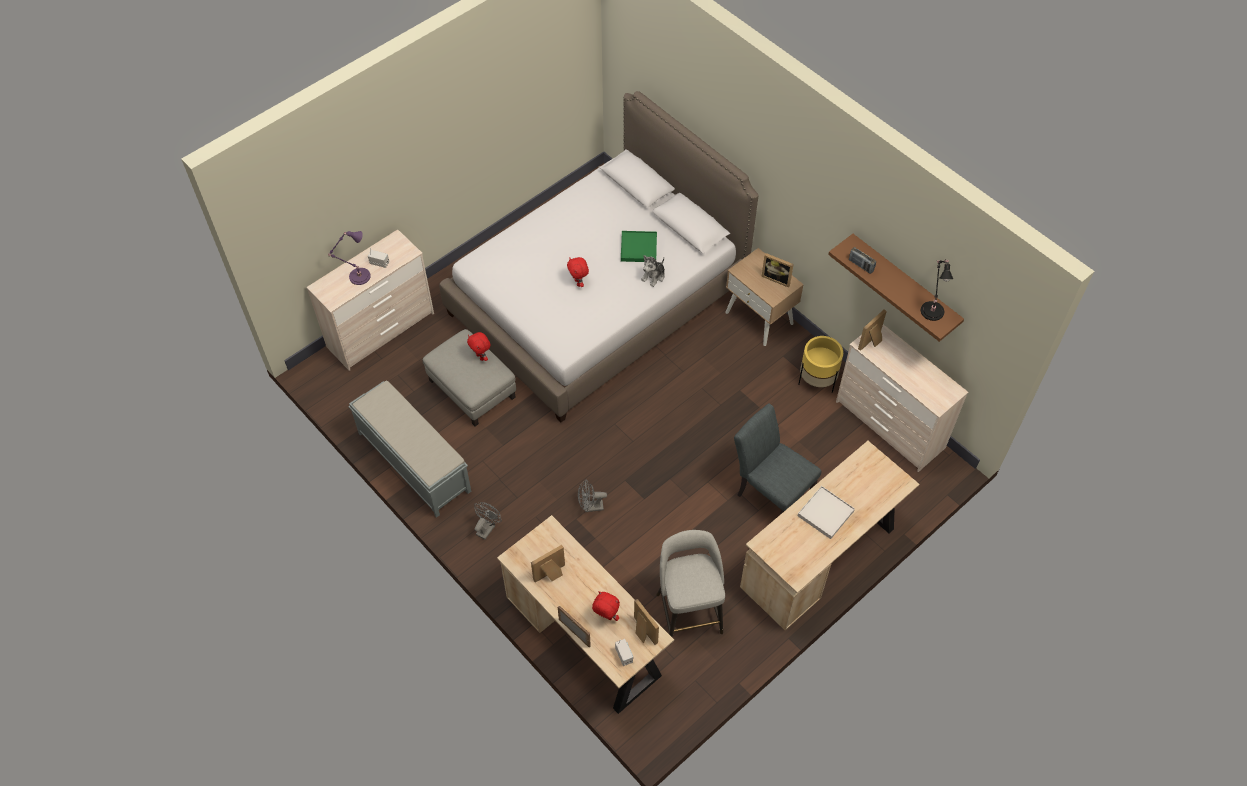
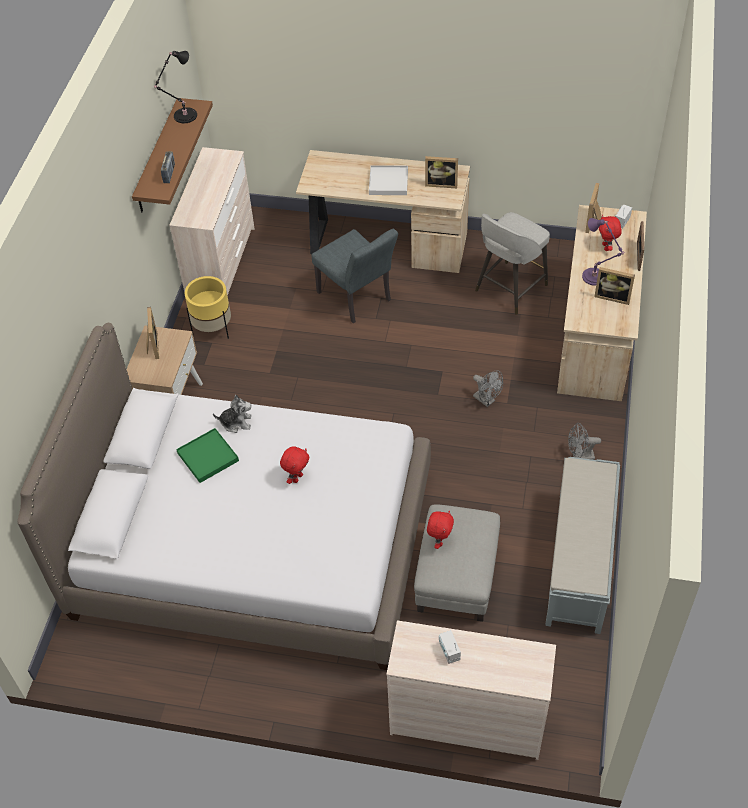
camera: 125 degrees left, 5 degrees down
purple table lamp [328,231,371,285] -> purple table lamp moved to [582,218,625,286]
grey chair [734,403,821,515] -> grey chair turned 45 degrees counterclockwise [312,229,398,323]
picture frame [858,309,887,351] -> picture frame moved to [425,156,458,188]

